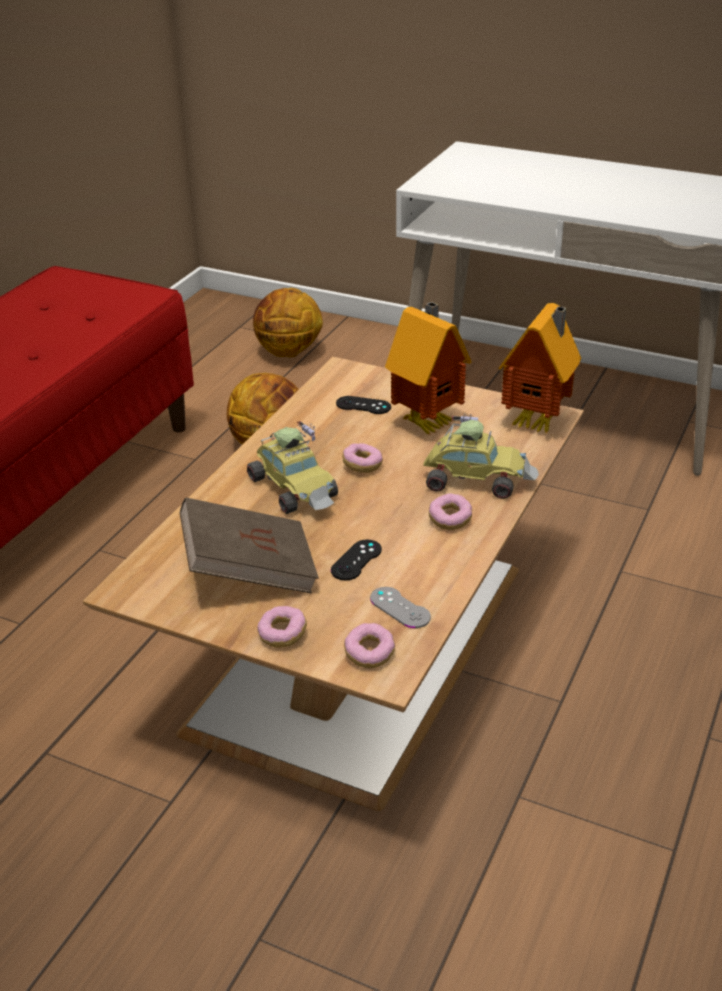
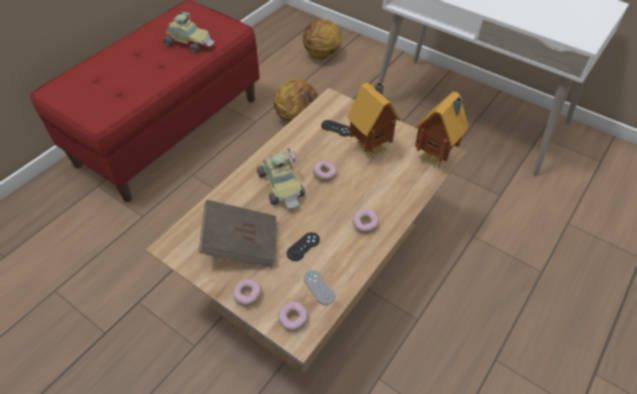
camera: 10 degrees right, 15 degrees up
toy car [423,414,539,499] -> toy car moved to [163,11,214,54]

